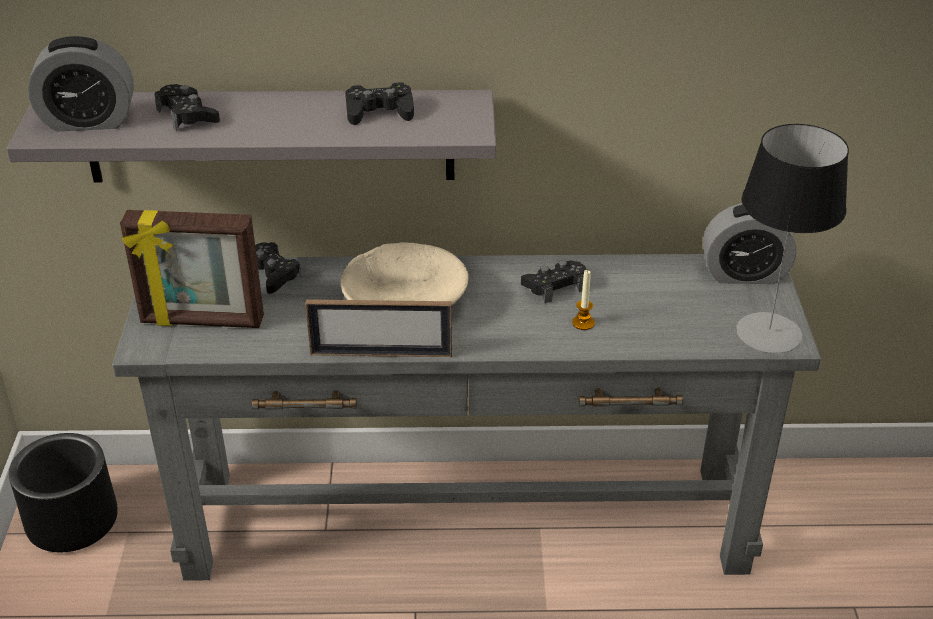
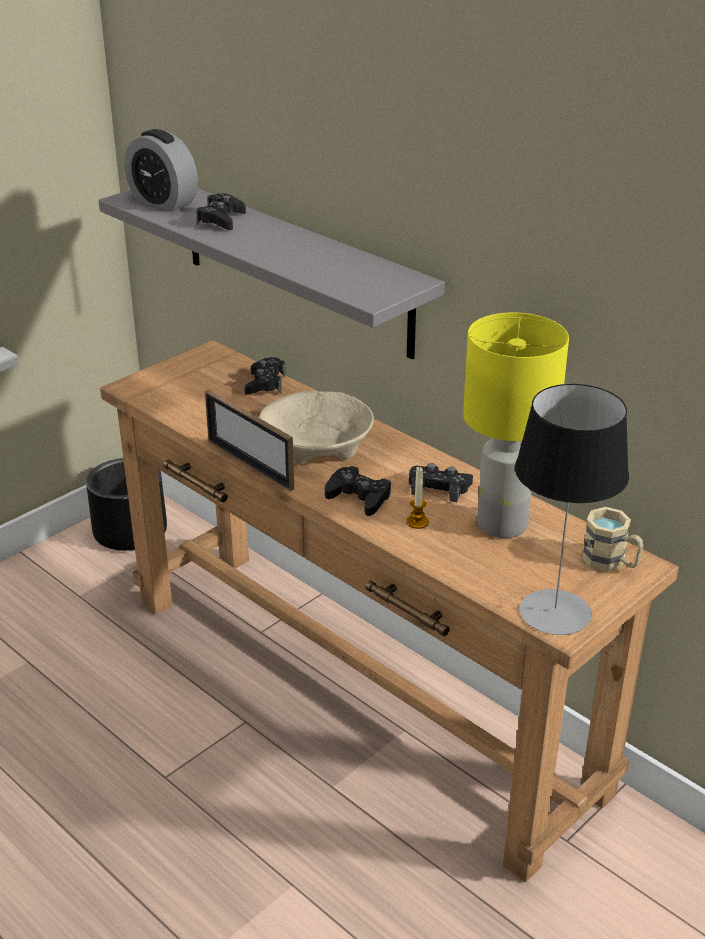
camera: 45 degrees right, 5 degrees down
grey console table [112,254,821,581] -> brown console table [100,340,679,883]
picture frame [120,210,264,328] -> none
black game controller [345,82,414,125] -> black game controller moved to [325,466,391,516]
alarm clock [703,203,797,284] -> beige mug [582,507,643,571]
none -> yellow table lamp [463,312,569,538]

